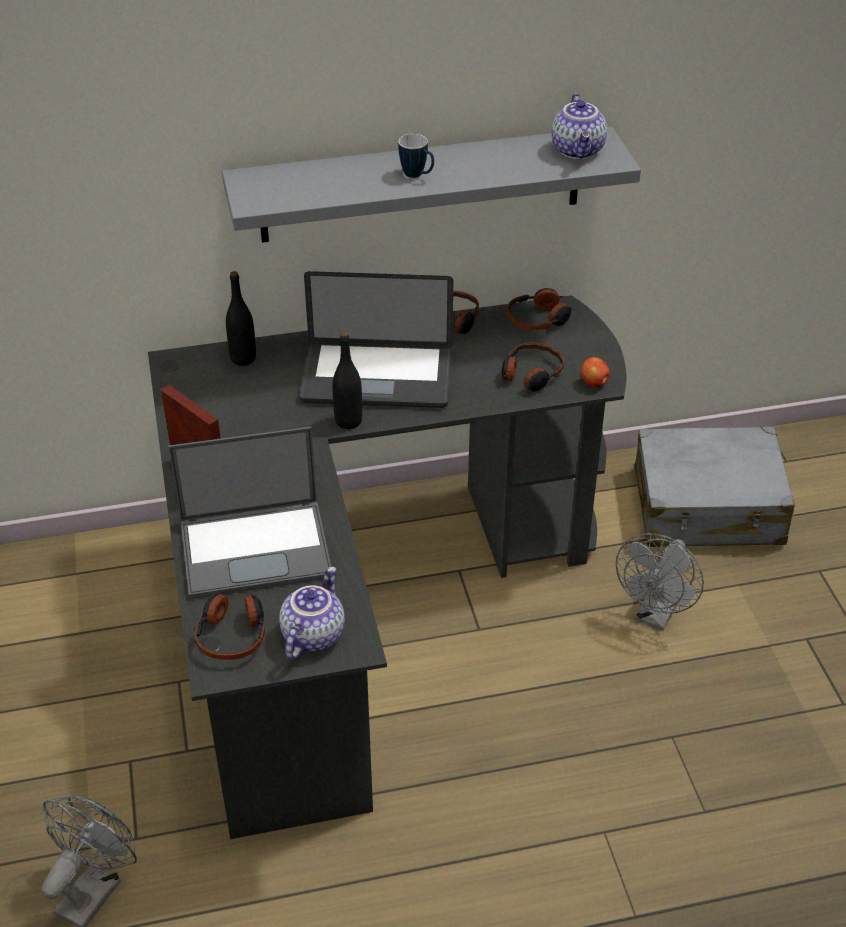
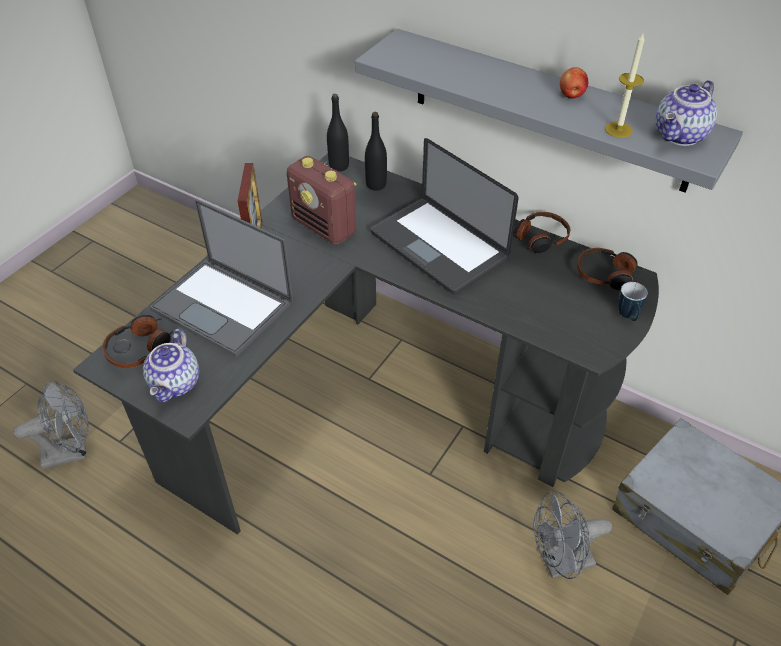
camera: 45 degrees right, 5 degrees up
teapot [279,567,345,659] -> teapot turned 120 degrees clockwise [143,329,199,402]
black bottle [332,332,362,429] -> black bottle moved to [327,94,349,172]
mug [398,134,434,178] -> mug moved to [618,282,648,321]
headphones [502,343,564,391] -> none
apple [580,357,610,387] -> apple moved to [560,67,588,99]
none -> radio [287,156,356,244]
none -> candle [605,33,645,138]

